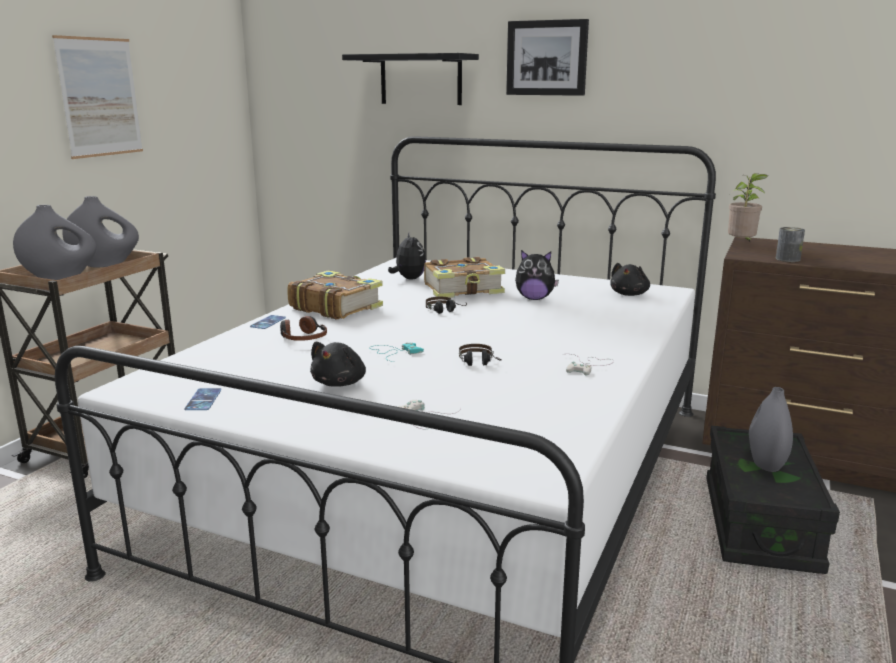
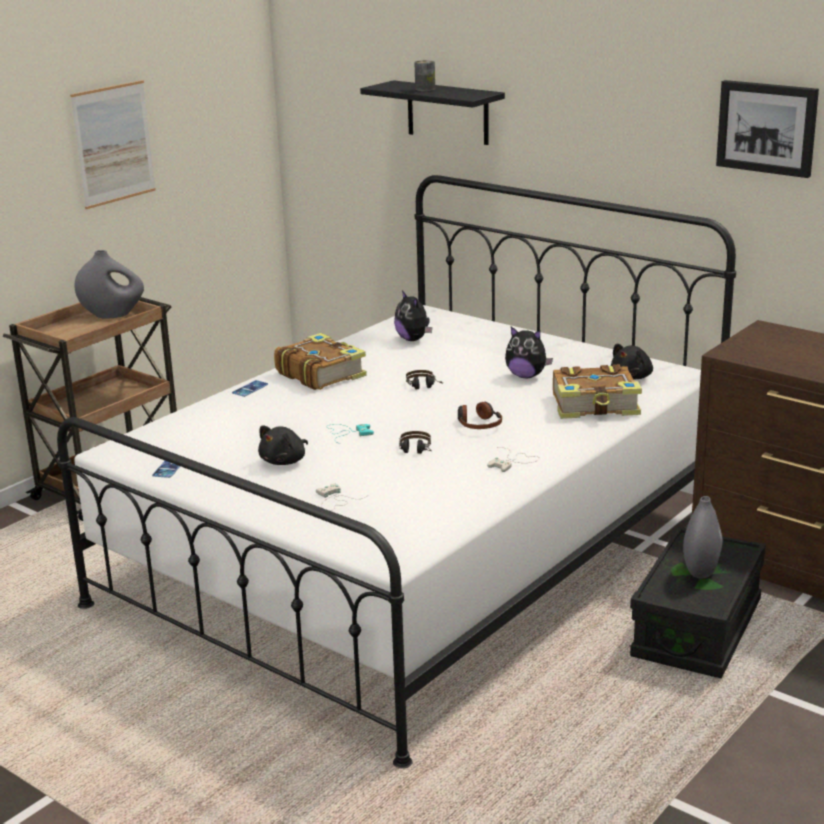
camera: 15 degrees right, 5 degrees up
grey vase [13,205,97,280] -> none
headphones [280,316,327,341] -> headphones moved to [458,402,502,429]
plush toy [388,233,426,279] -> plush toy turned 150 degrees clockwise [394,290,432,341]
book [424,257,505,298] -> book moved to [553,365,642,419]
picture [506,19,589,96] -> picture moved to [716,80,819,178]
potted plant [728,173,768,243] -> none
can [775,227,805,262] -> can moved to [414,60,435,91]

